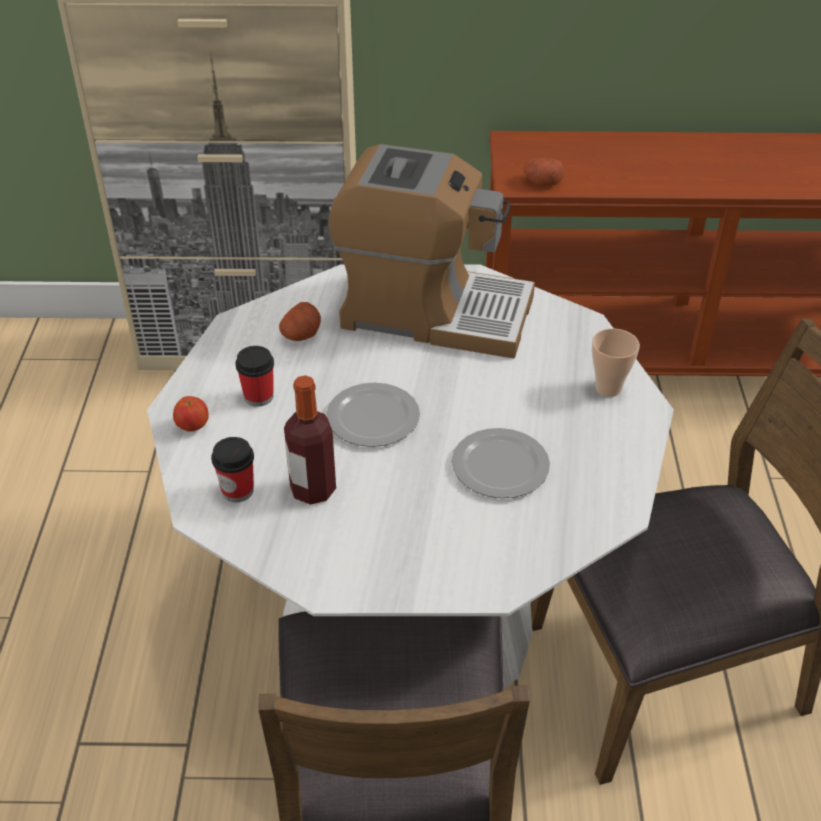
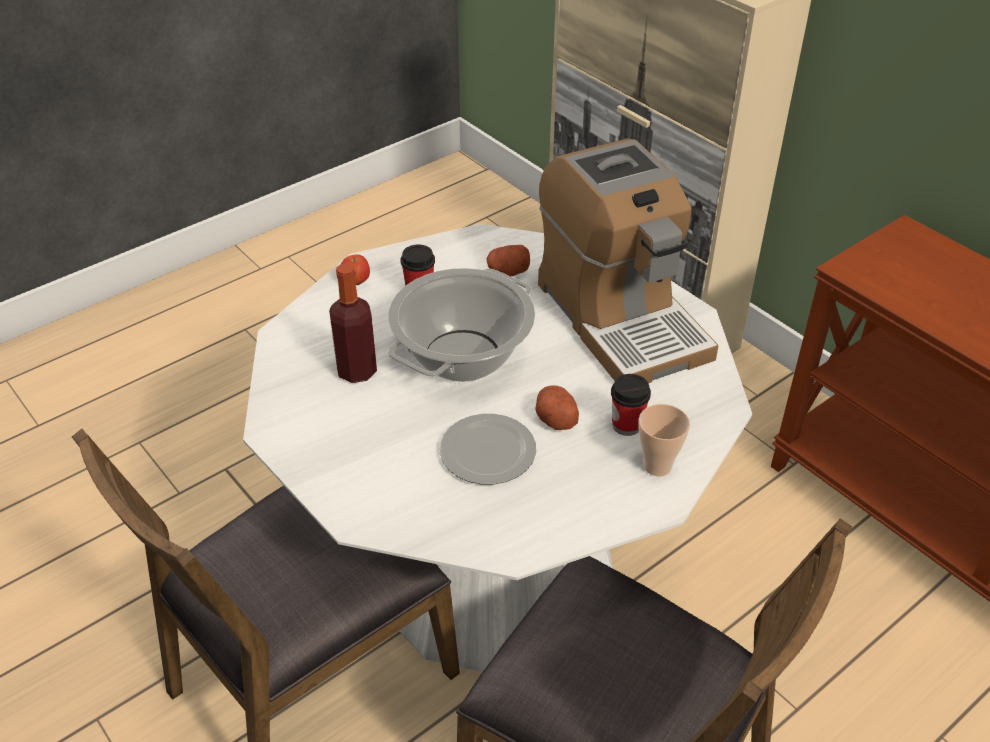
camera: 50 degrees right, 0 degrees up
cup [211,437,254,502] -> cup moved to [611,374,651,436]
plate [326,382,420,447] -> cooking pot [388,268,535,382]
potato [523,158,565,186] -> potato moved to [535,385,579,430]

